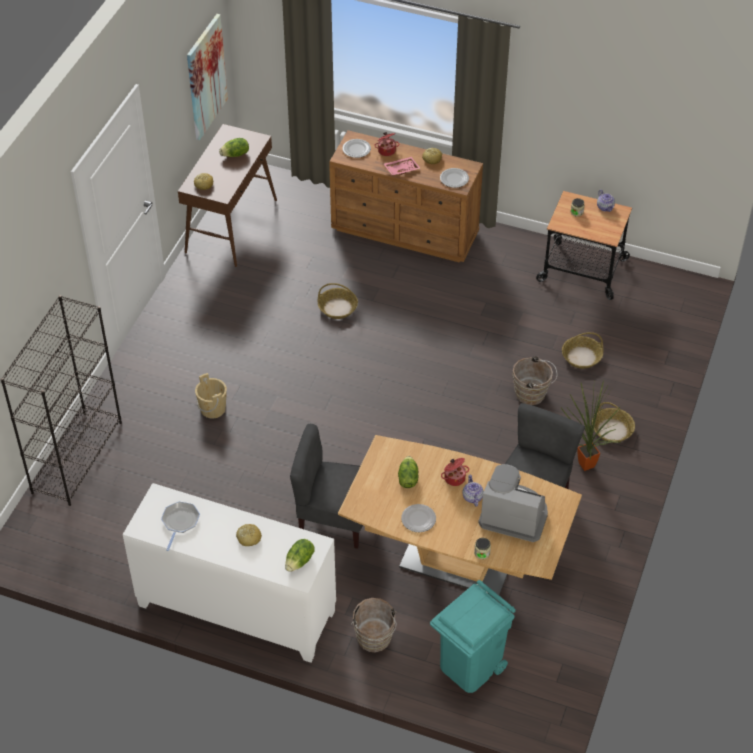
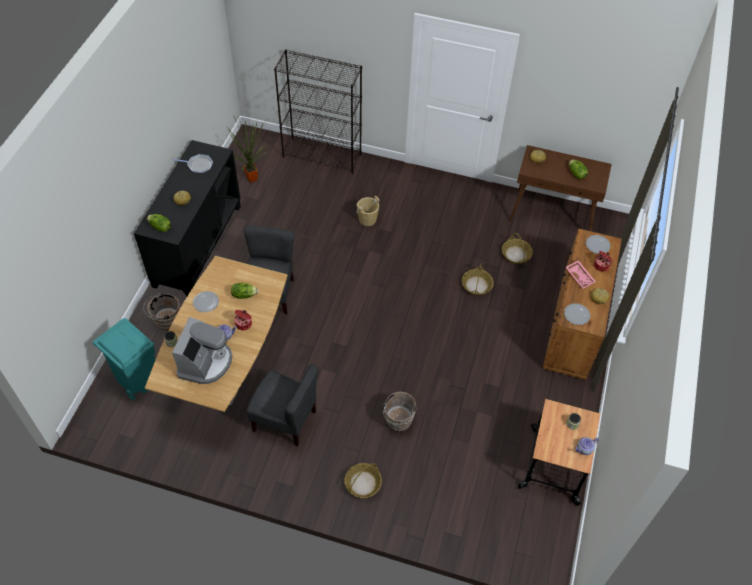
camera: 85 degrees right, 5 degrees up
white cabinet [123,483,336,663] -> black cabinet [134,140,241,296]
picture [187,14,228,140] -> none
potted plant [561,380,621,471] -> potted plant moved to [226,115,267,183]
basket [562,332,603,369] -> basket moved to [502,233,533,264]

